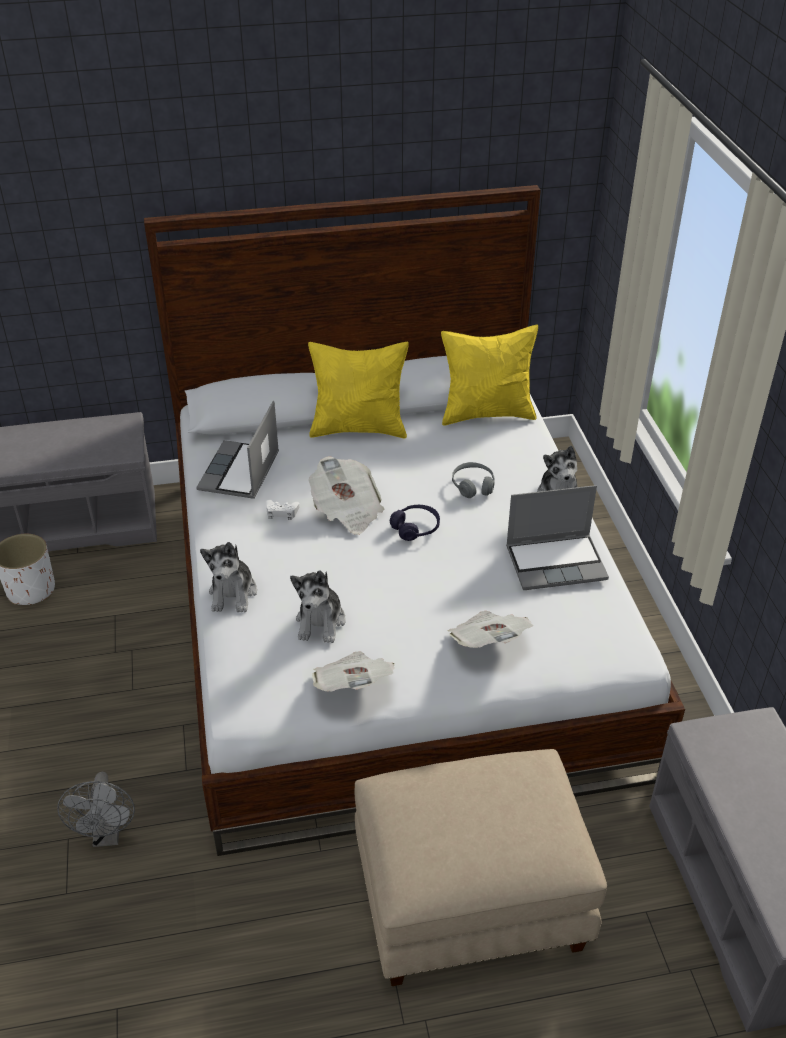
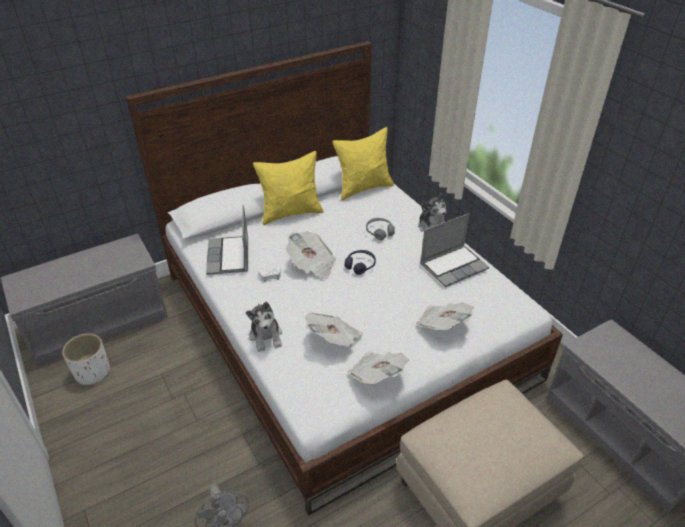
camera: 20 degrees left, 0 degrees up
plush toy [290,570,346,643] -> newspaper [305,313,363,347]

